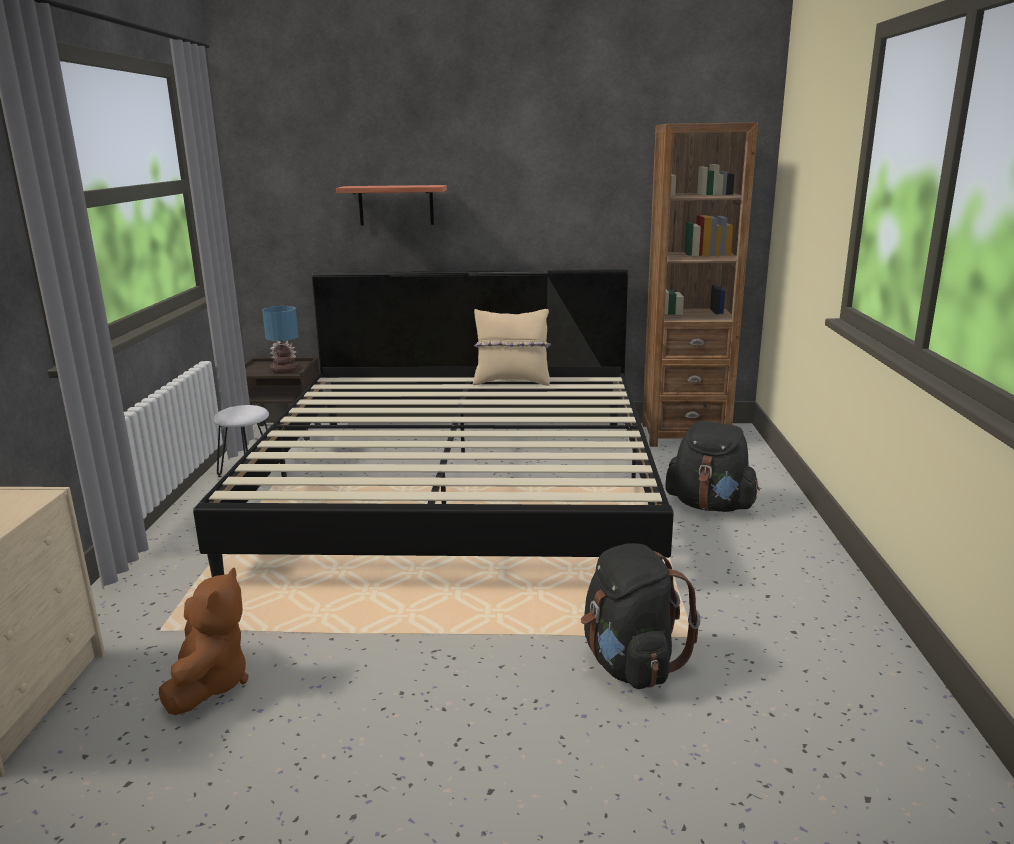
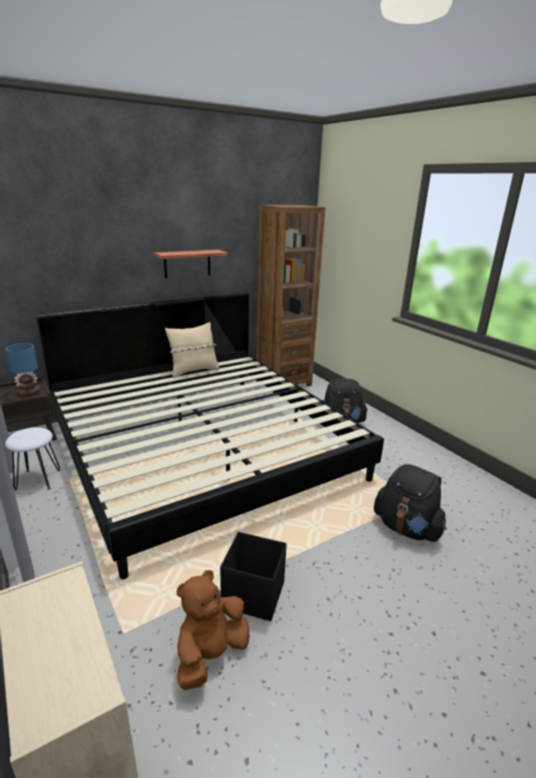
camera: 35 degrees left, 5 degrees up
brown plush toy [159,568,249,715] -> brown plush toy turned 105 degrees counterclockwise [177,570,250,690]
shelf [336,185,447,225] -> shelf moved to [154,250,227,279]
none -> black storage box [220,532,287,621]

